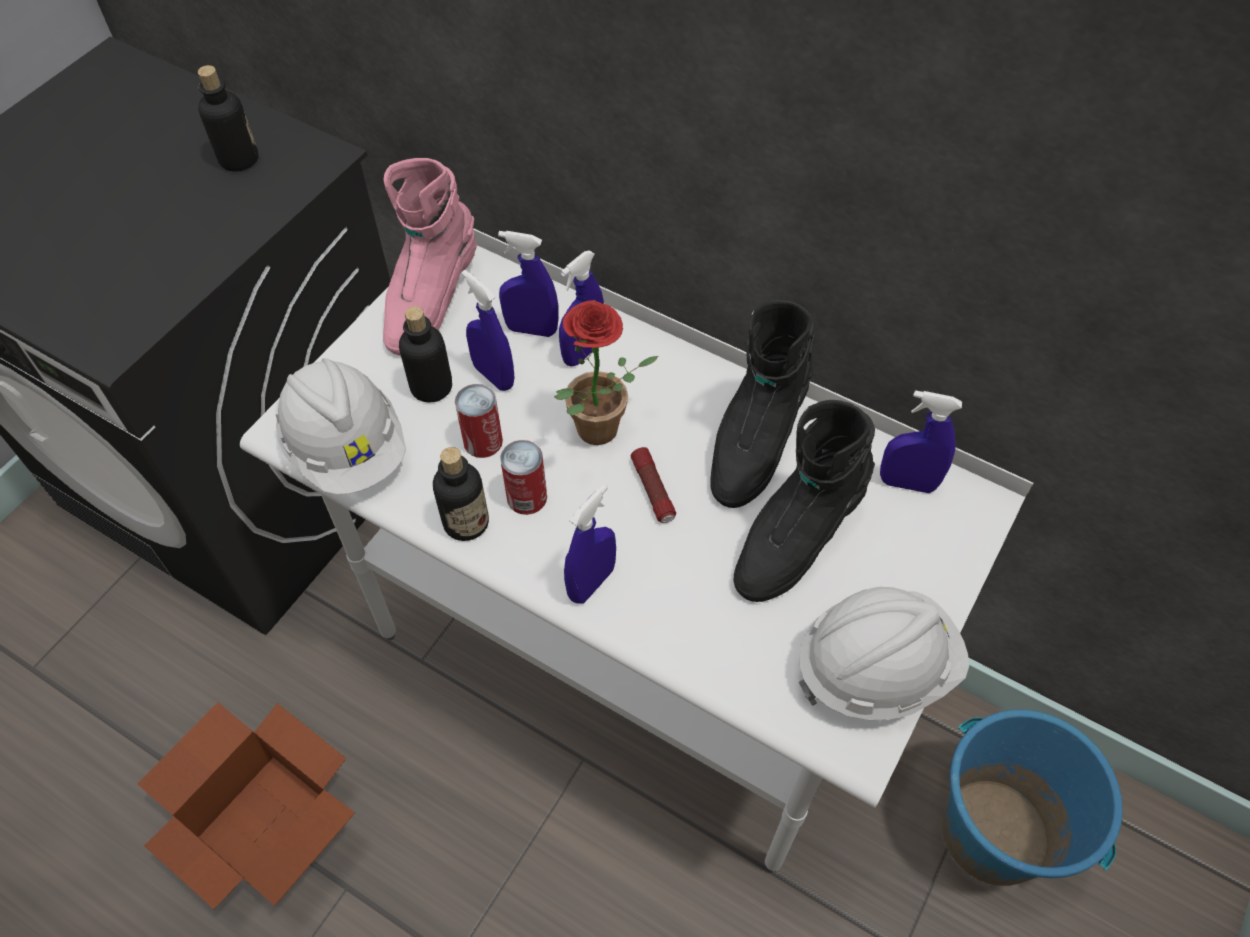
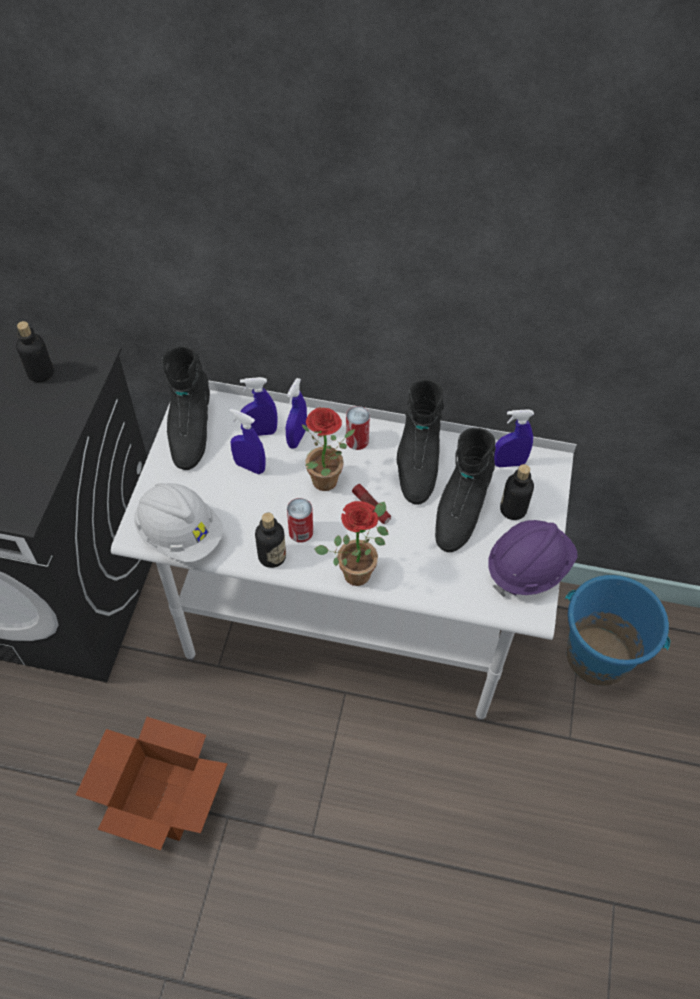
camera: 20 degrees left, 0 degrees up
pink boot [383,158,477,356] -> black boot [162,346,210,470]
bottle [399,306,452,403] -> bottle moved to [500,464,534,520]
can [455,384,503,458] -> can moved to [346,406,370,450]
blue spray bottle [564,484,616,603] -> potted plant [314,501,389,586]
white hard hat [799,587,969,720] -> purple hard hat [488,520,578,597]

